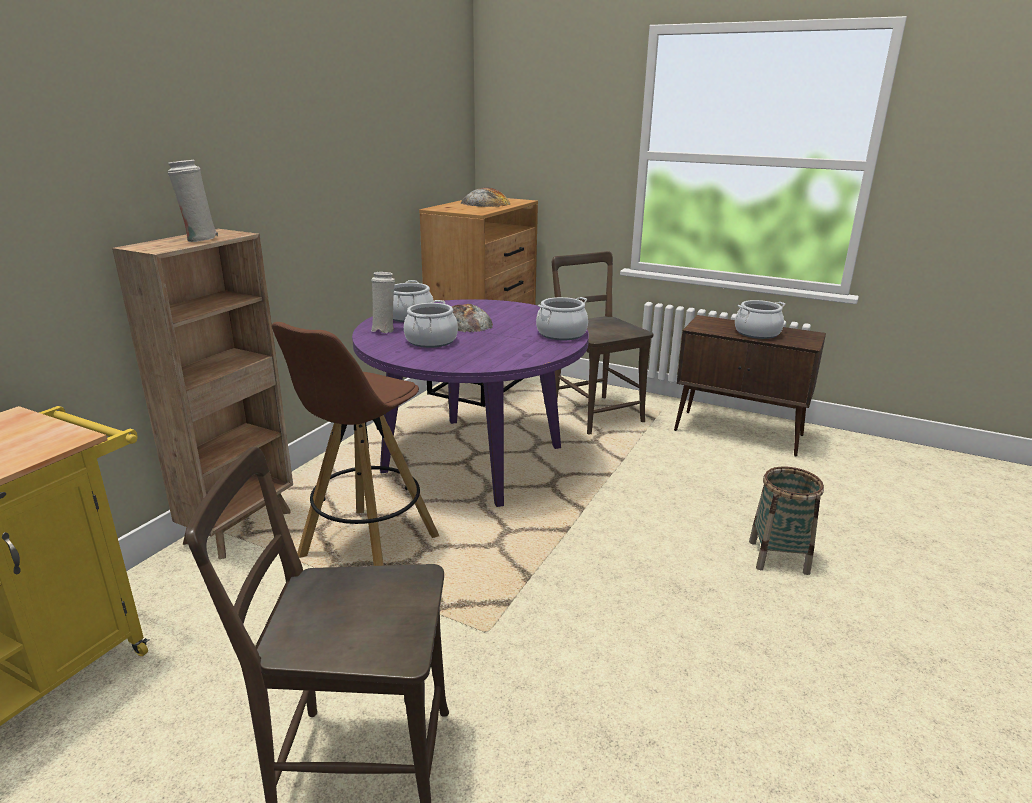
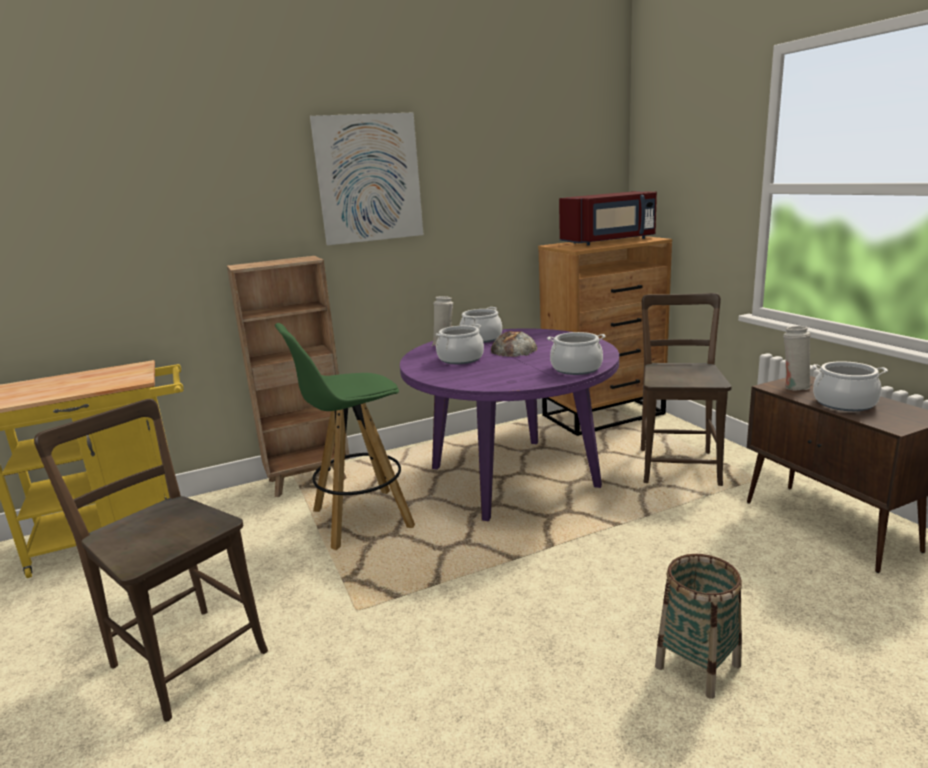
camera: 40 degrees right, 5 degrees down
white vase [168,160,218,242] -> white vase moved to [783,326,812,391]
brown stool [272,322,439,566] -> green stool [275,323,415,550]
bread [461,187,510,207] -> red microwave [559,191,657,246]
none -> picture [310,113,423,245]

